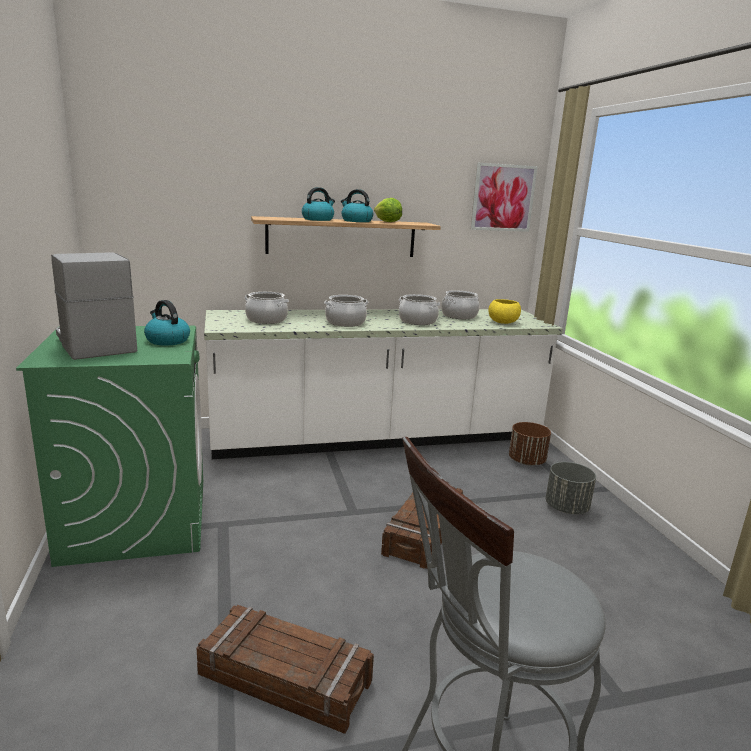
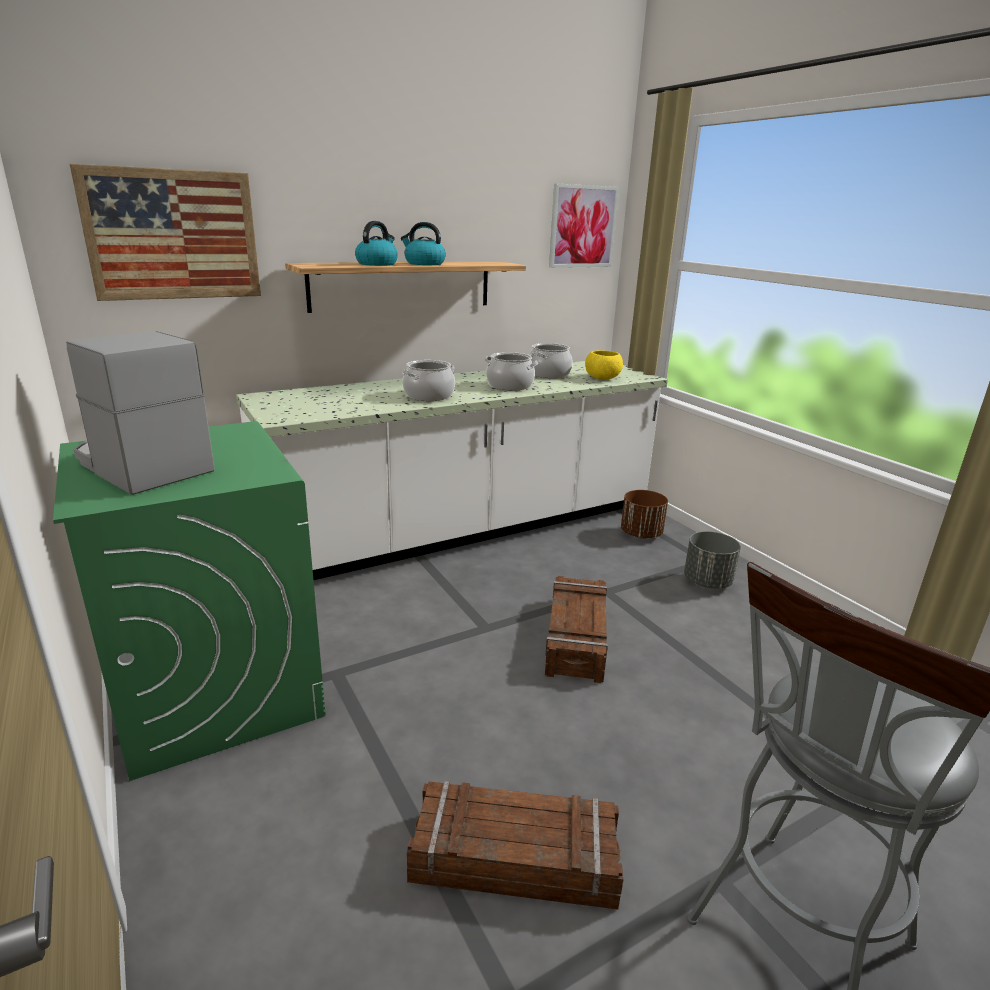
camera: 15 degrees left, 5 degrees up
kettle [144,300,190,346] -> none
cooking pot [244,292,289,324] -> none
lettuce [374,198,402,222] -> none
none -> picture [70,164,261,301]

